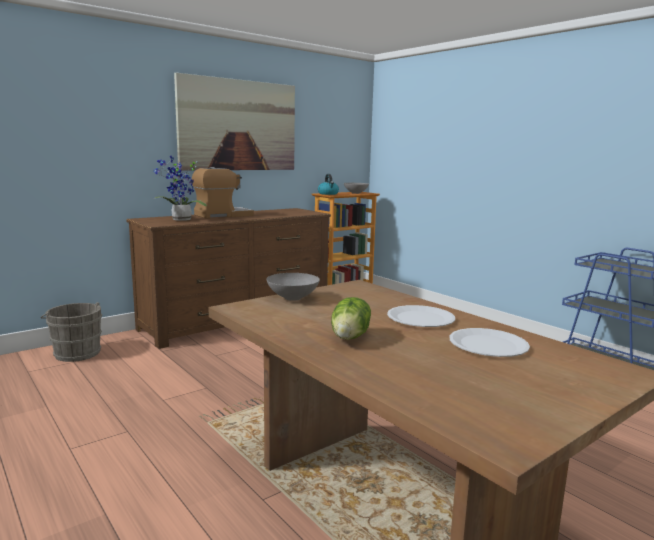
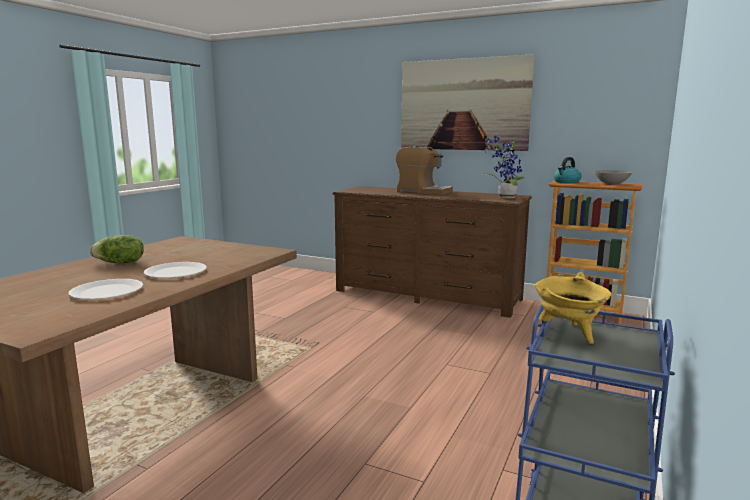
camera: 65 degrees right, 0 degrees up
grey bucket [40,302,102,362] -> none
potted plant [153,156,207,221] -> potted plant moved to [480,136,524,198]
grey bowl [266,273,320,301] -> none
none -> yellow cooking pot [534,272,612,344]

